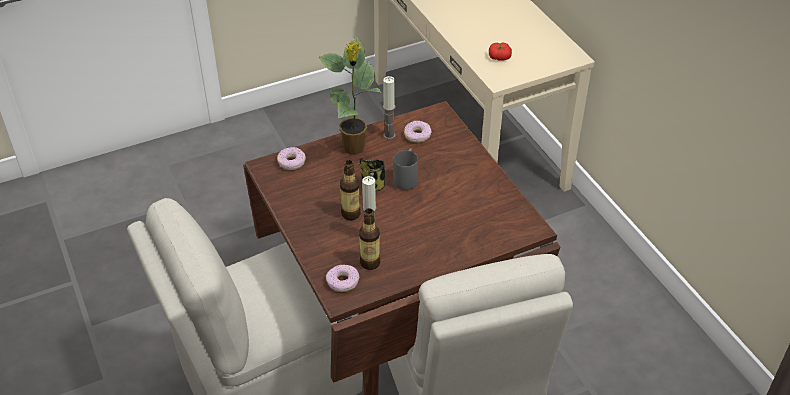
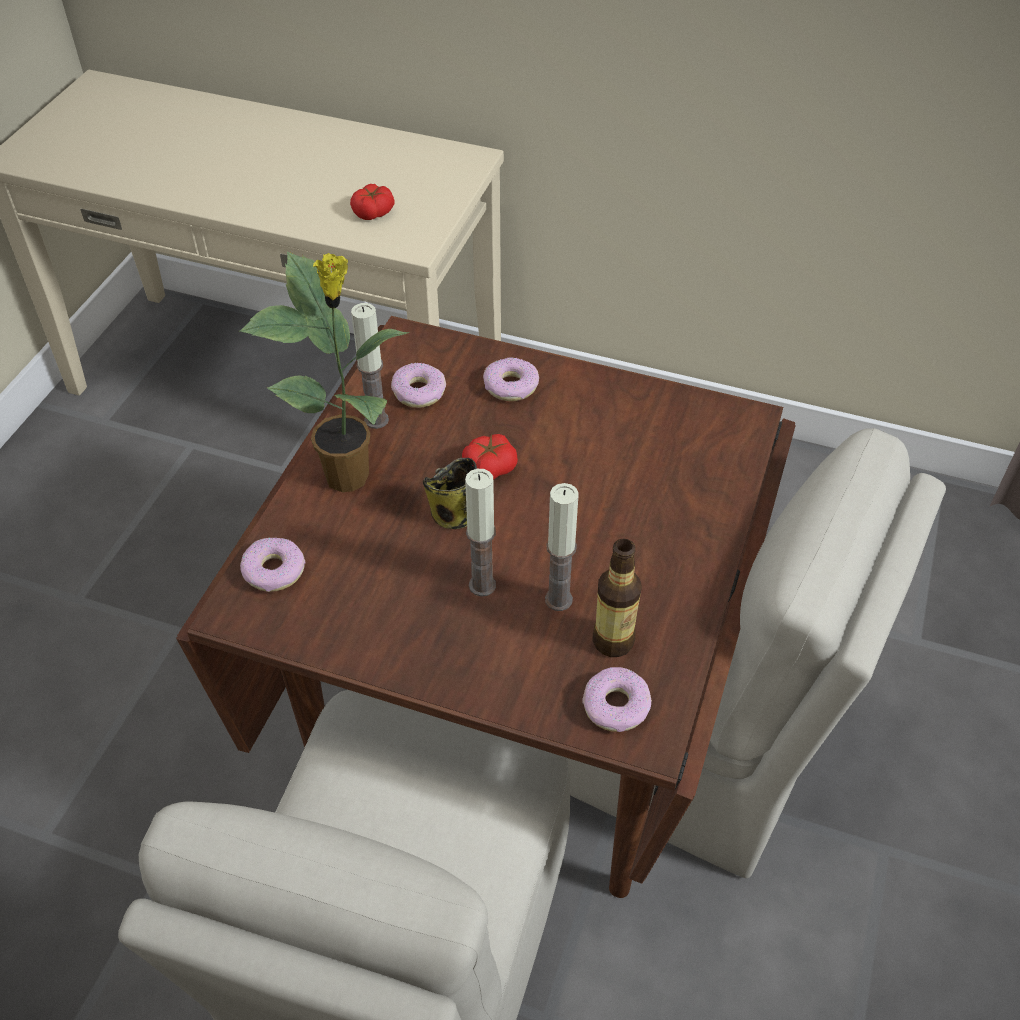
camera: 45 degrees left, 5 degrees up
bottle [340,160,361,220] -> candle [465,469,496,597]
grey mug [393,148,418,190] -> tomato [462,434,518,480]
none -> donut [483,357,539,401]

